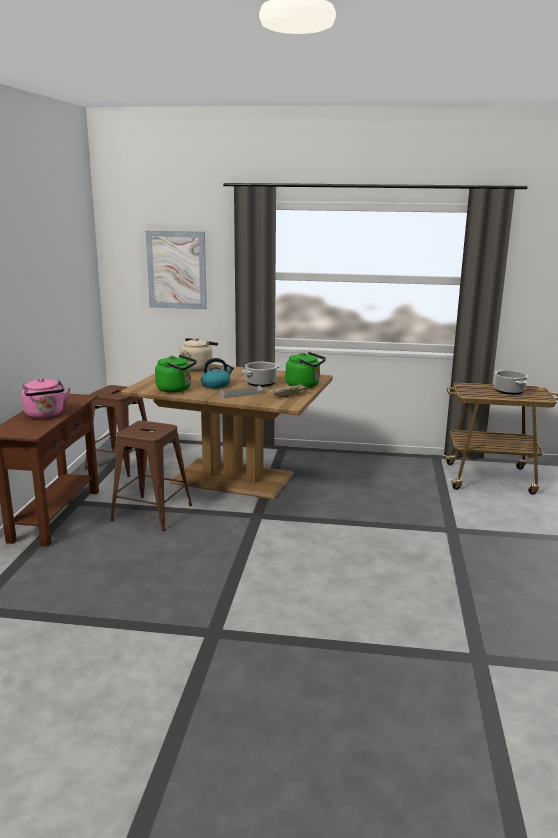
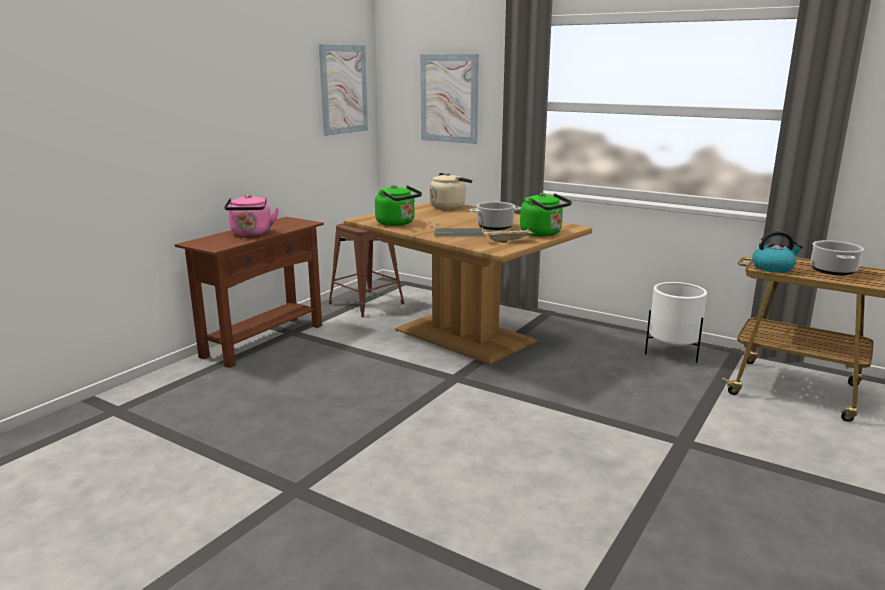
camera: 25 degrees right, 0 degrees up
brown stool [110,421,192,531] -> none
kettle [201,358,234,389] -> kettle moved to [752,231,803,273]
none -> picture [319,44,368,136]
none -> white planter [645,282,707,363]

